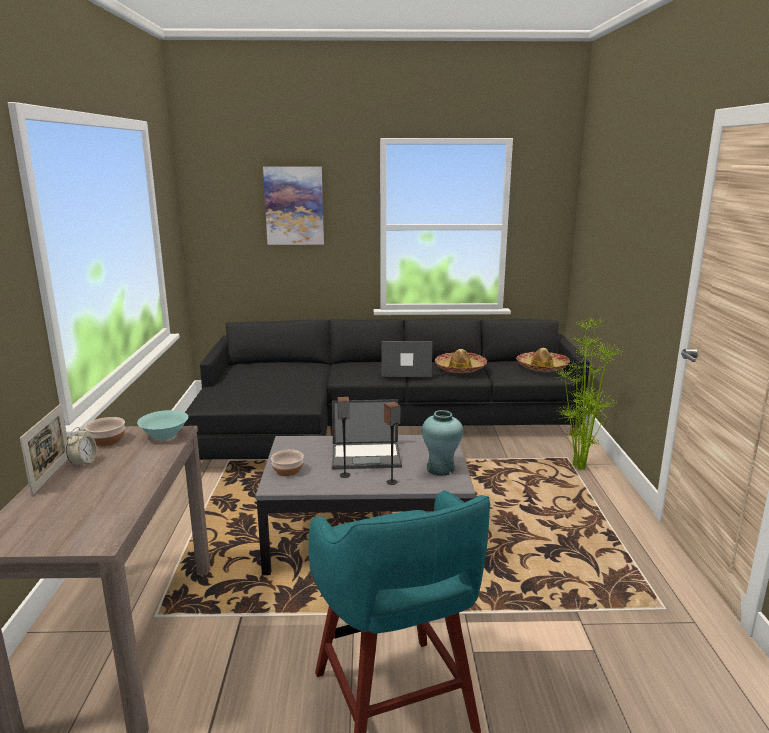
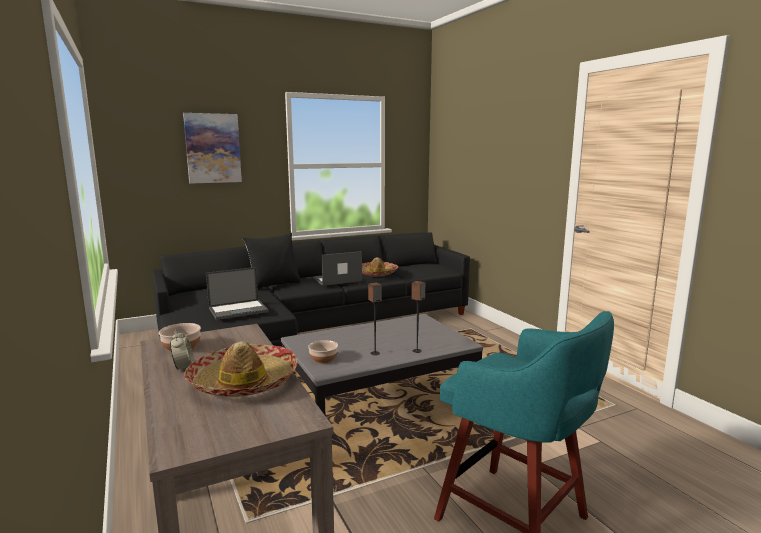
camera: 25 degrees left, 5 degrees down
picture frame [20,404,68,496] -> none
turquoise bowl [137,410,188,440] -> none
laptop [332,399,402,469] -> laptop moved to [206,267,269,320]
turquoise vase [422,410,463,476] -> none
hat [516,348,570,372] -> hat moved to [184,341,297,397]
potted plant [555,318,623,471] -> none
none -> black pillow [243,233,301,289]

